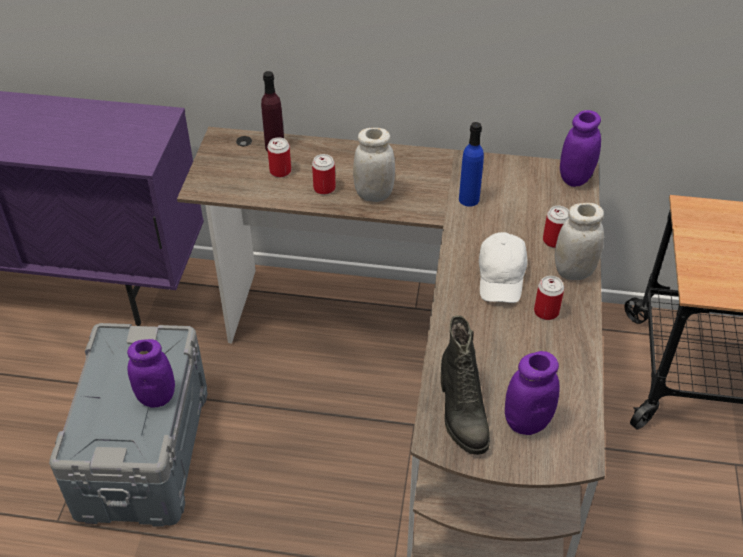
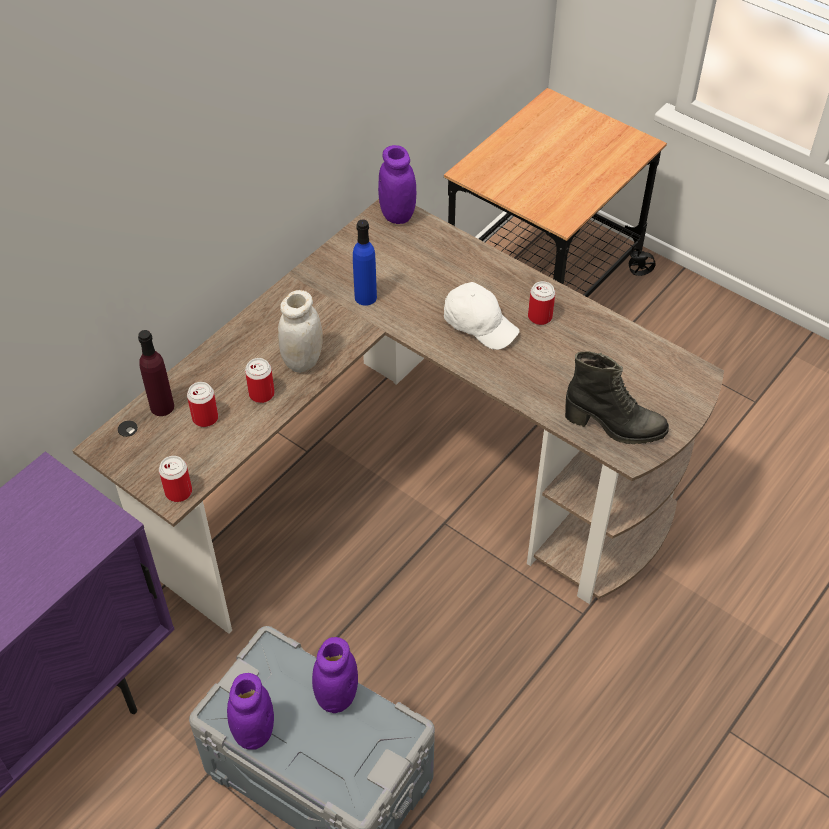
camera: 60 degrees left, 5 degrees up
purple jar [505,351,560,435] -> purple jar moved to [227,673,274,750]
can [543,206,569,248] -> can moved to [159,456,192,502]
white jar [555,203,604,280] -> none

